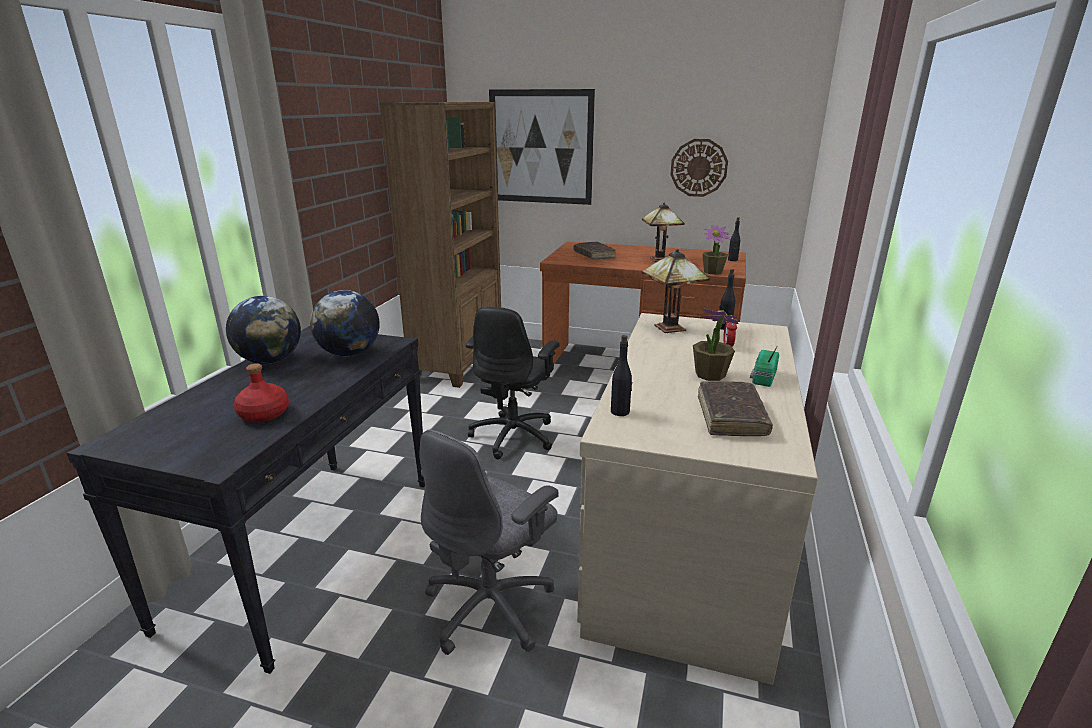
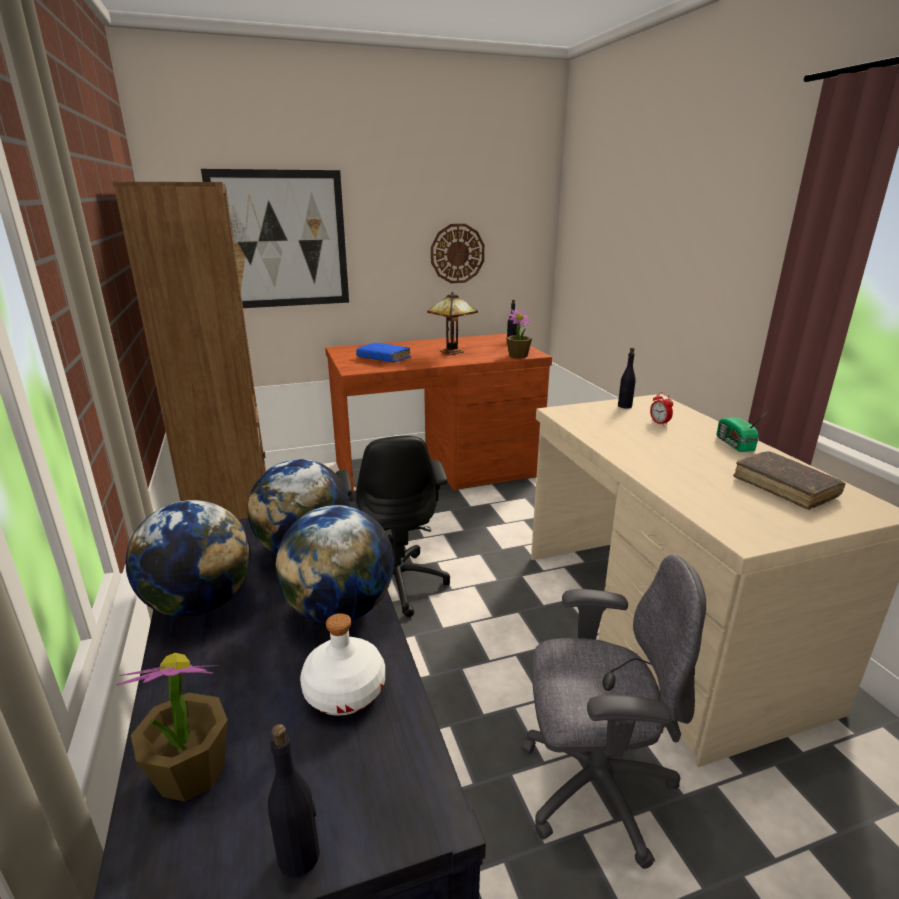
camera: 35 degrees left, 0 degrees up
red bottle [234,363,289,422] -> white bottle [300,613,385,716]
grey office chair [419,430,559,655] -> grey office chair turned 90 degrees counterclockwise [521,555,706,869]
brown book [573,241,616,259] -> blue book [356,342,411,362]
black bottle [611,335,632,416] -> black bottle moved to [268,724,320,878]
table lamp [641,249,710,333] -> none
potted plant [693,308,739,381] -> potted plant moved to [116,653,228,801]
none -> globe [275,505,394,623]

